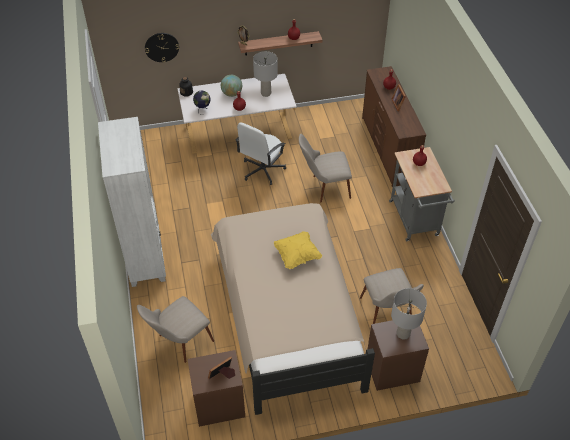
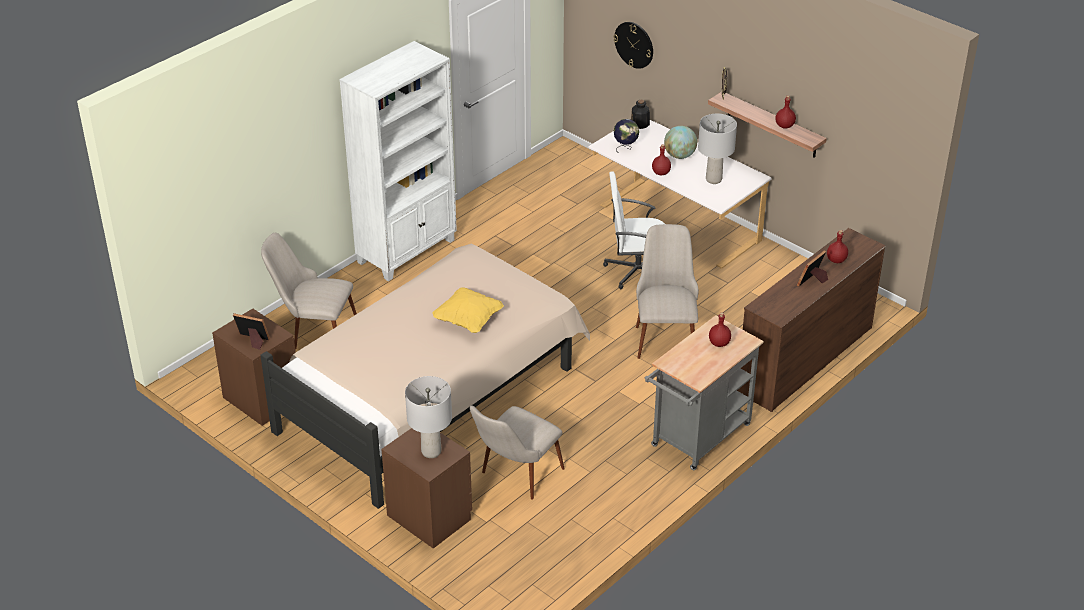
camera: 55 degrees right, 10 degrees down
beige chair [299,134,352,202] -> beige chair turned 45 degrees clockwise [636,224,699,359]

